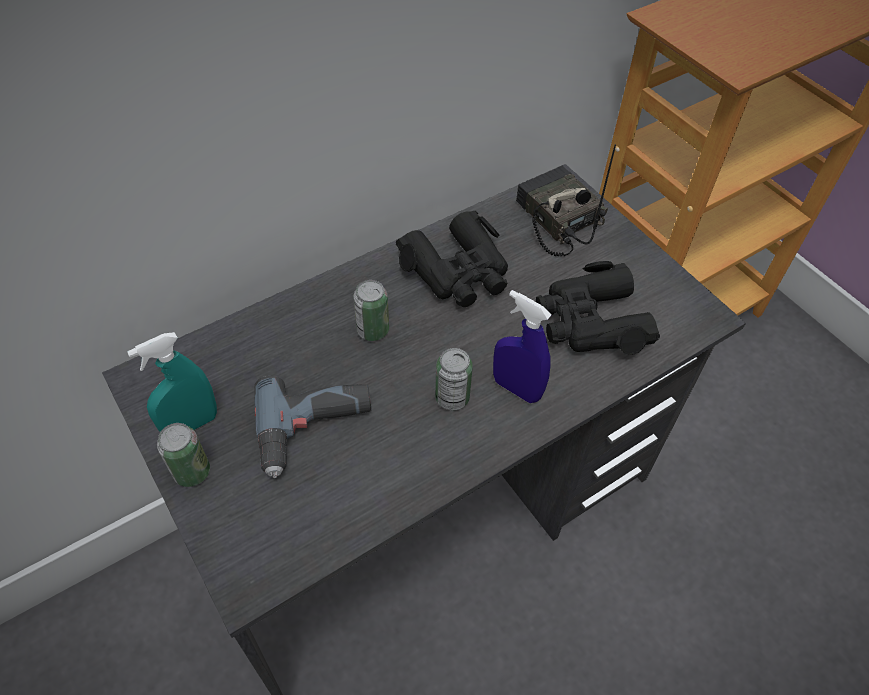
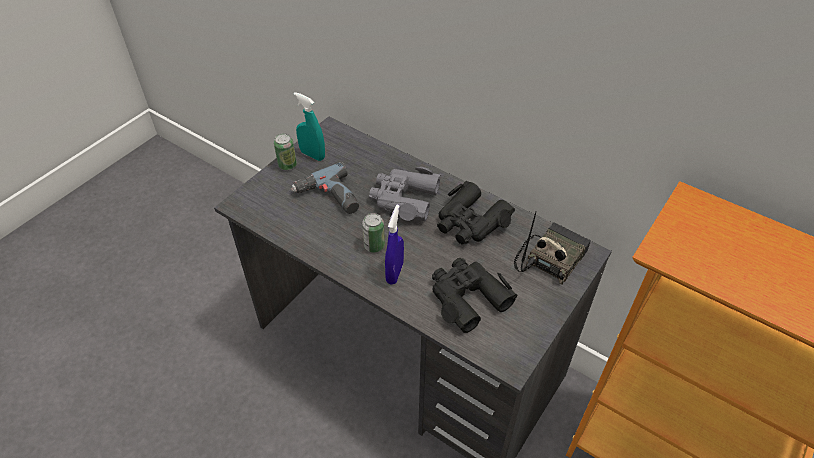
camera: 70 degrees right, 5 degrees down
can [353,280,389,341] -> grey binoculars [369,166,441,221]

